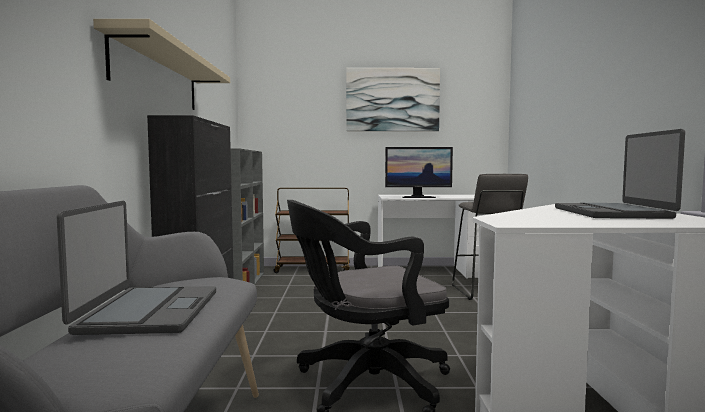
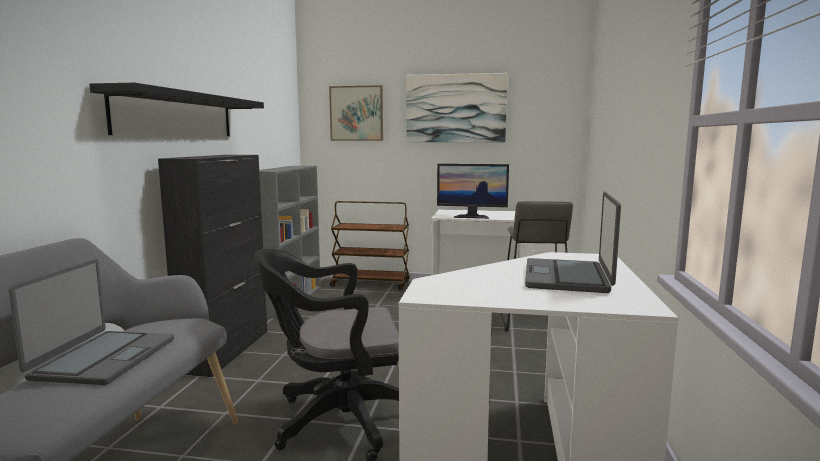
camera: 10 degrees right, 5 degrees up
beige shelf [93,19,230,110] -> black shelf [89,83,264,136]
none -> picture [329,85,383,141]

